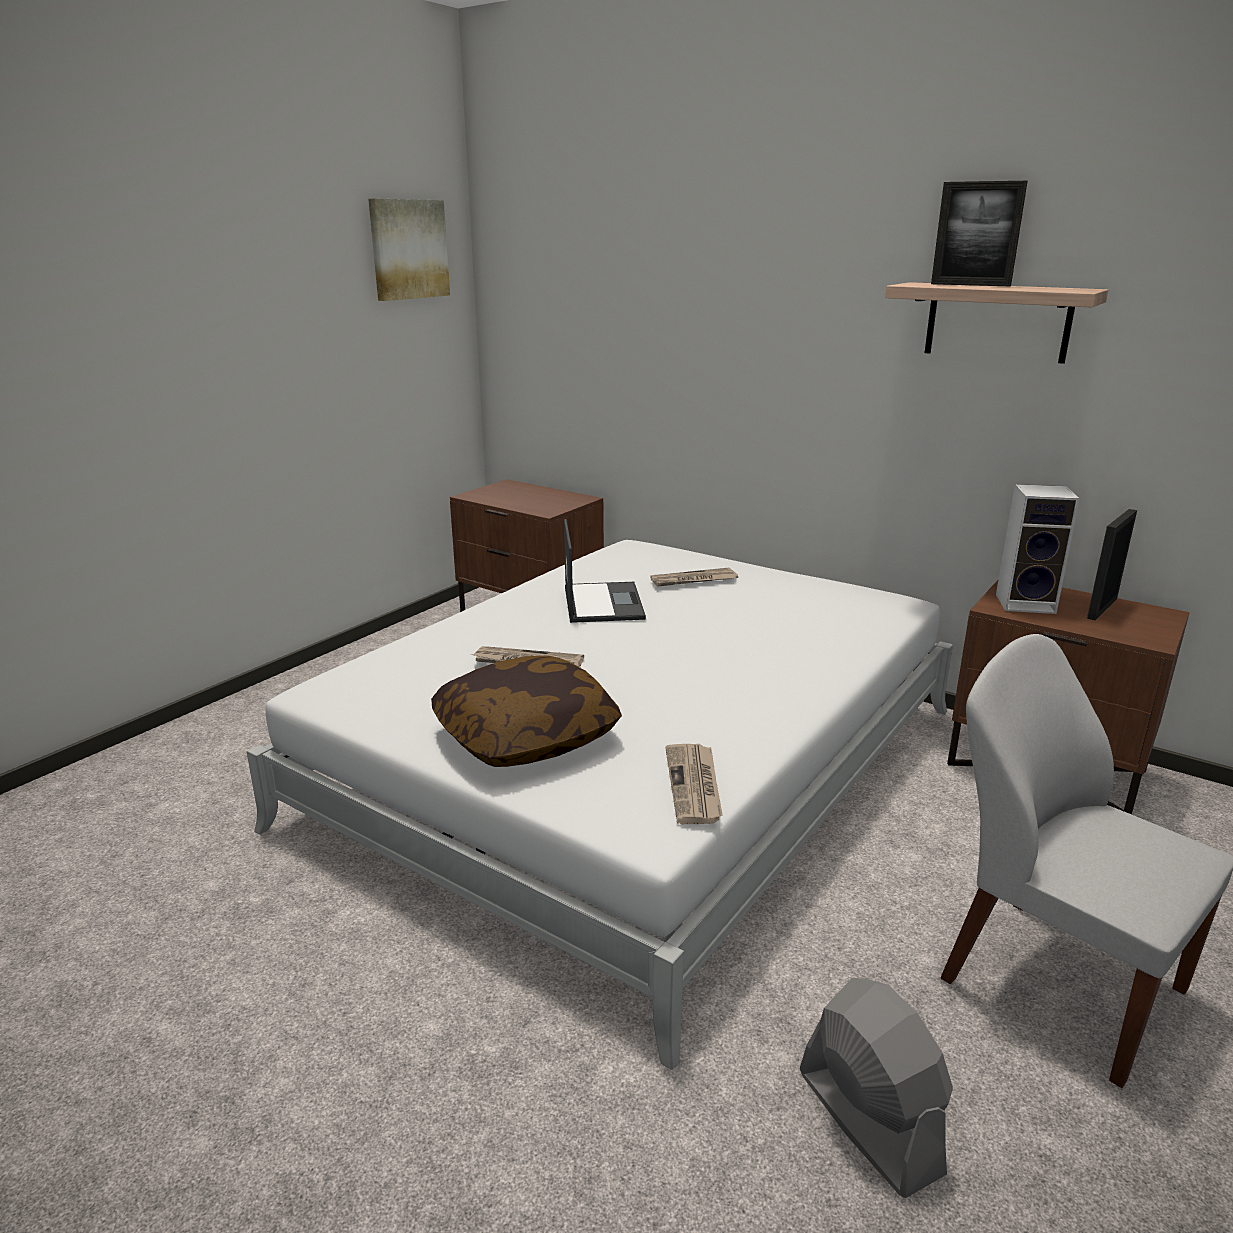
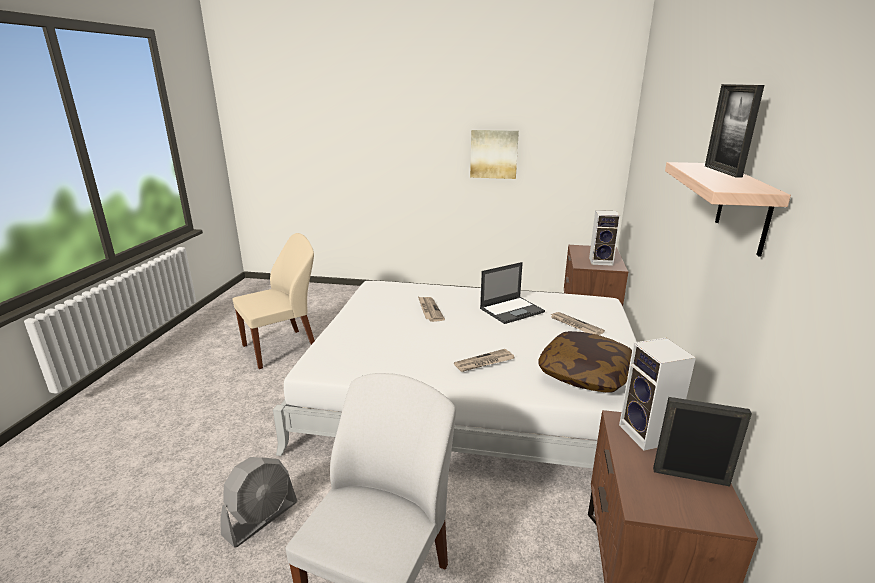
camera: 65 degrees right, 0 degrees up
picture [368,199,450,301] -> picture moved to [470,130,519,179]
pillow [431,655,622,767] -> pillow moved to [538,331,632,393]
newspaper [665,744,723,824] -> newspaper moved to [454,349,515,372]
none -> beige chair [232,233,315,369]
none -> speaker [589,210,620,266]

